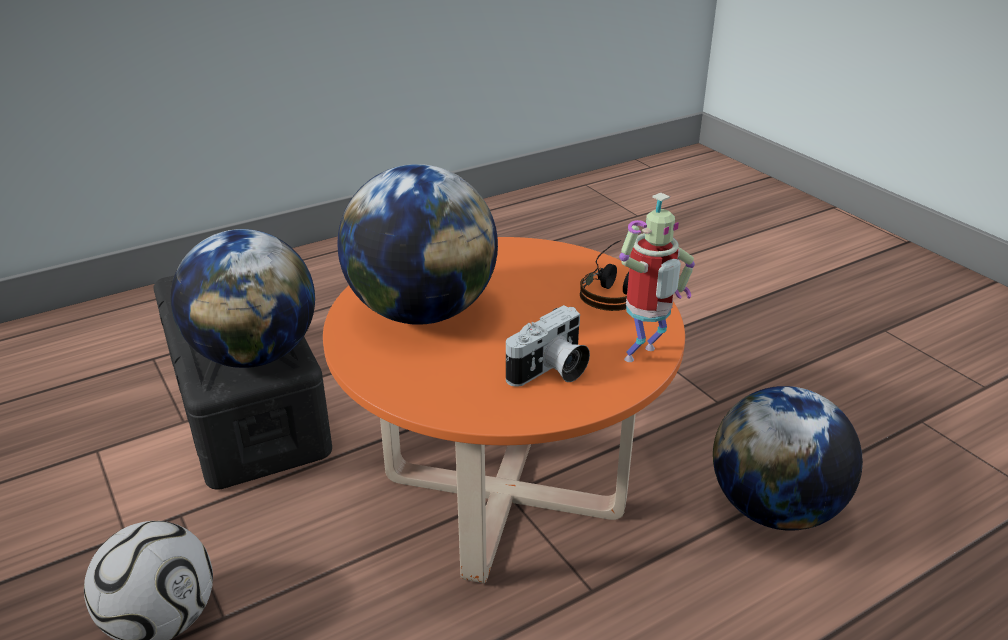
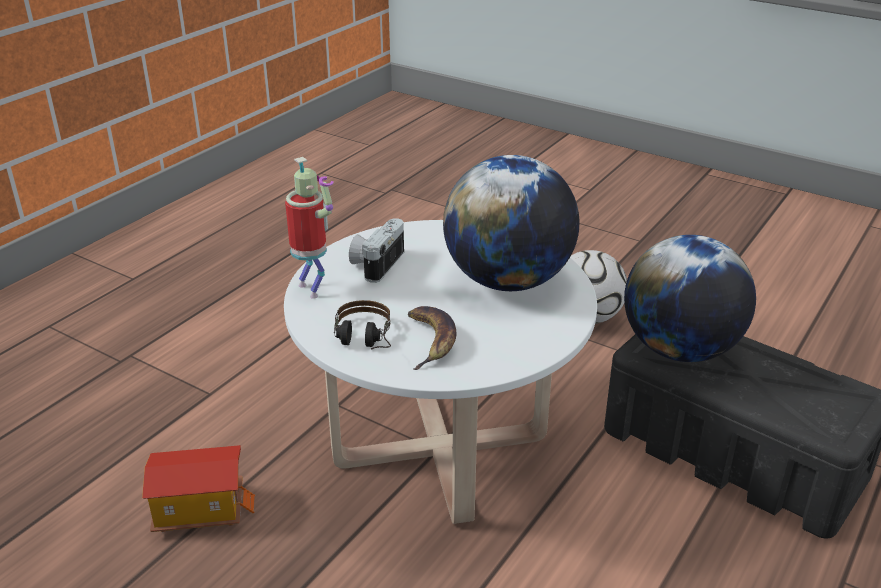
camera: 155 degrees right, 0 degrees up
orange coffee table [323,237,685,583] -> white coffee table [284,220,597,524]
toy robot [619,193,695,362] -> toy robot turned 120 degrees clockwise [285,157,334,299]
globe [713,386,863,531] -> toy house [142,445,255,532]
none -> banana [408,306,456,370]

